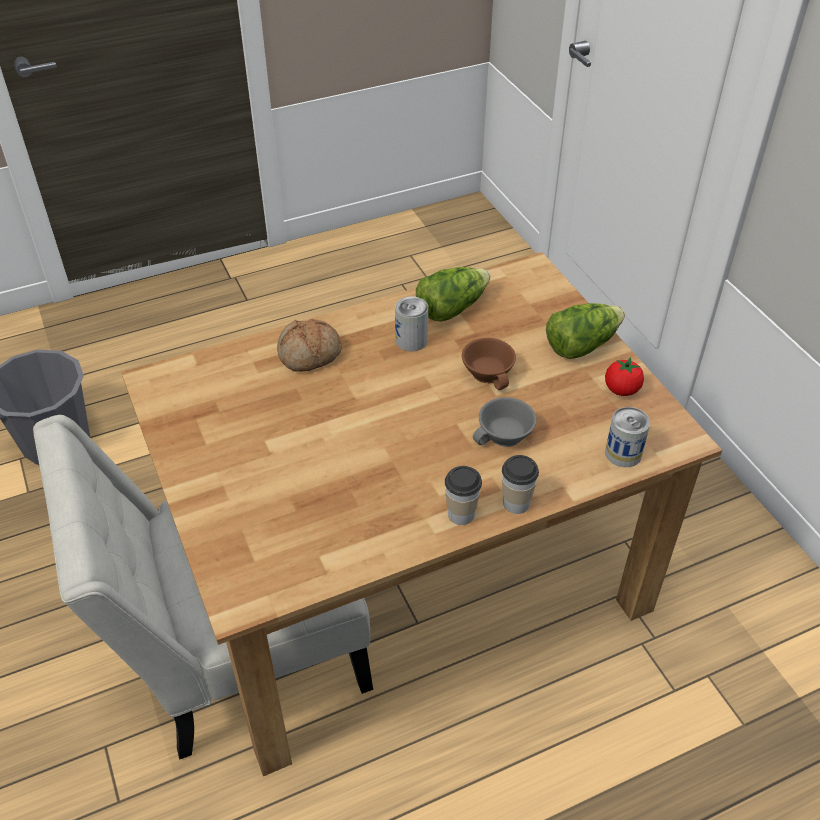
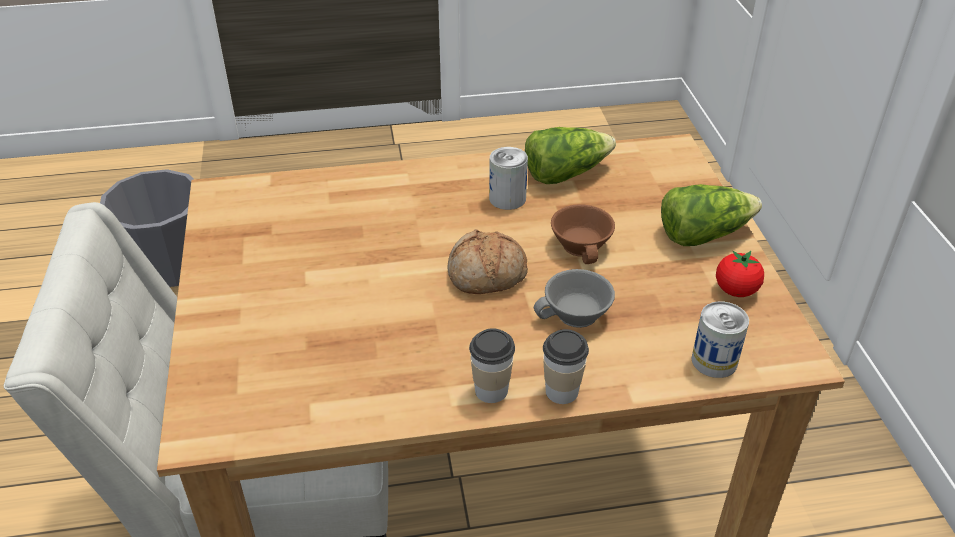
camera: 15 degrees right, 5 degrees down
bread [277,319,342,372] -> bread moved to [448,229,528,294]

